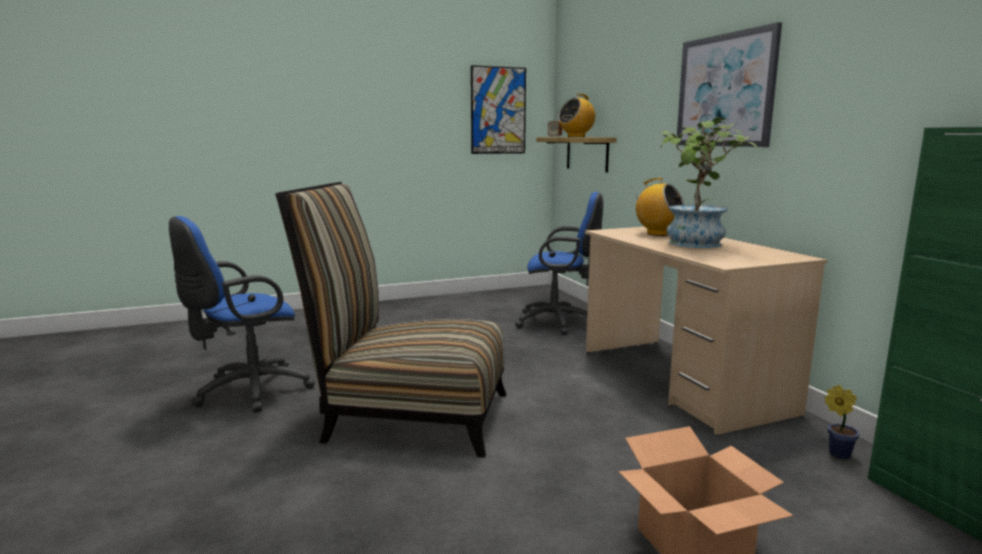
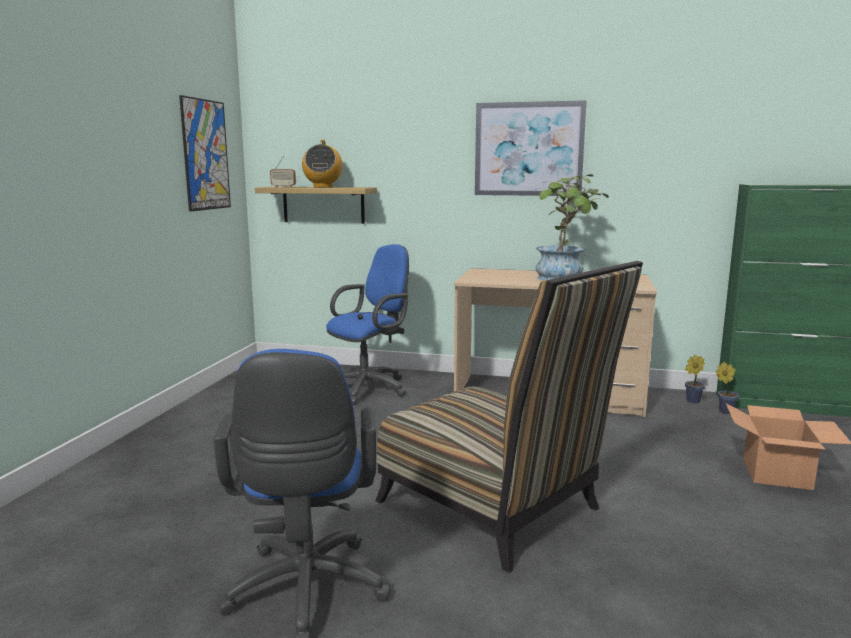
camera: 55 degrees left, 0 degrees up
chair [275,182,507,458] -> chair turned 90 degrees counterclockwise [375,261,643,573]
radio [634,178,685,236] -> none
none -> potted plant [716,362,739,414]

